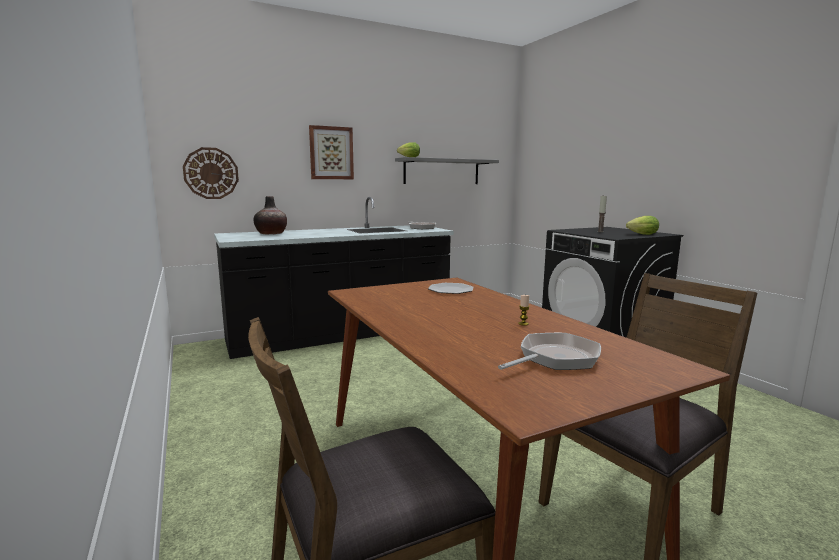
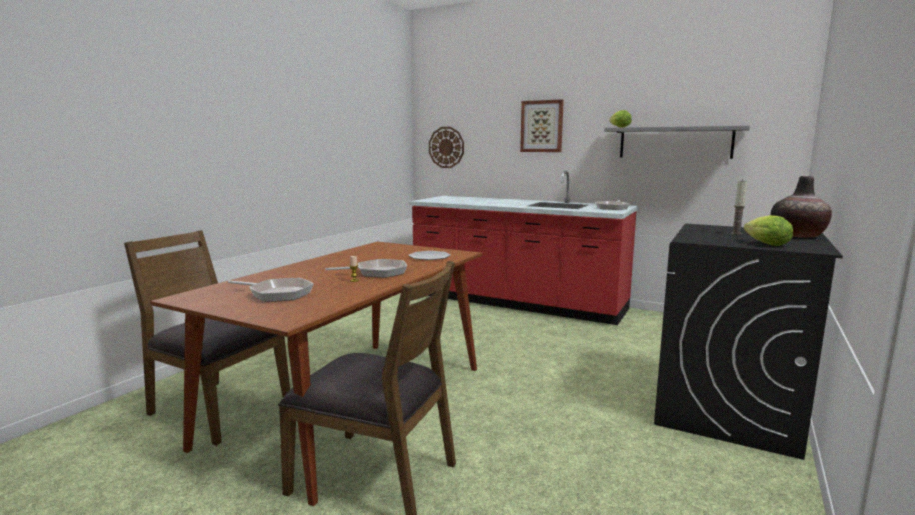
camera: 55 degrees right, 0 degrees up
black counter [214,197,454,359] -> red counter [409,171,638,325]
vase [254,196,287,234] -> vase moved to [771,176,832,238]
none -> frying pan [326,259,407,278]

